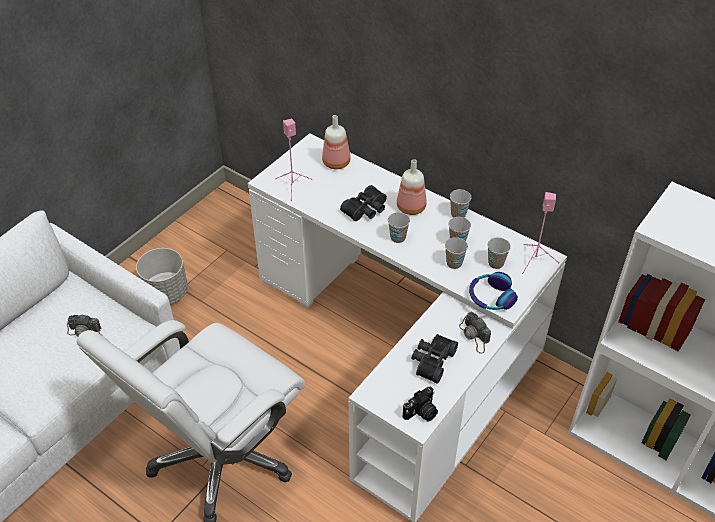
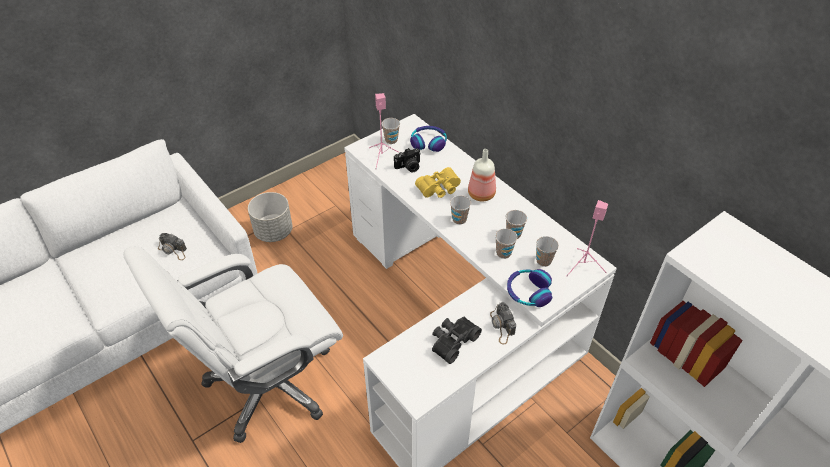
camera: 15 degrees right, 0 degrees up
bottle [322,115,350,169] -> headphones [410,126,447,152]
black binoculars [340,185,387,221] -> yellow binoculars [415,167,461,198]
camera [402,387,438,422] -> camera moved to [394,148,421,173]
cup [450,189,472,218] -> cup moved to [382,118,400,144]

